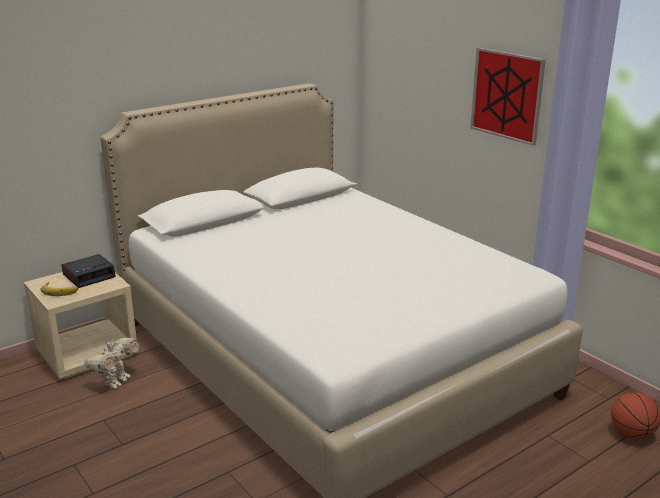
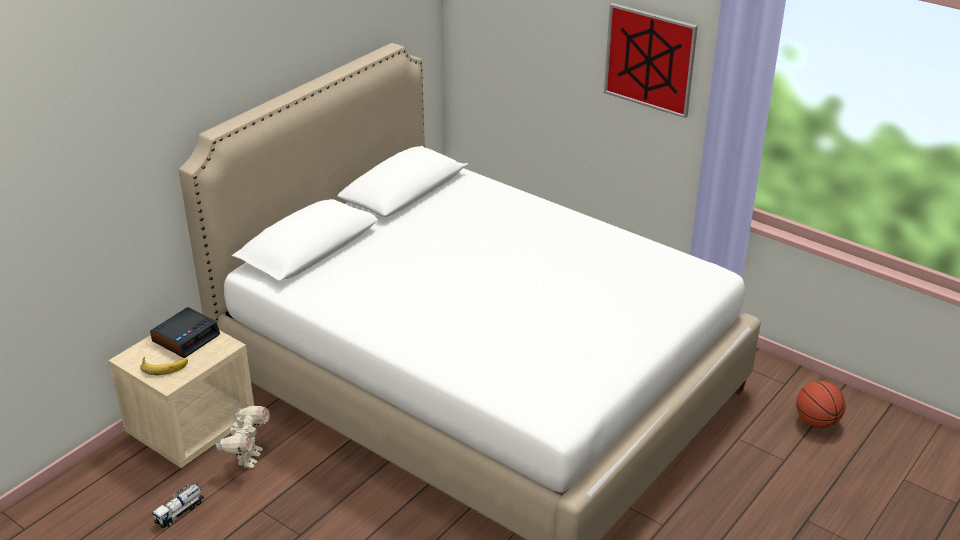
camera: 15 degrees left, 10 degrees up
none -> toy truck [152,483,204,528]

